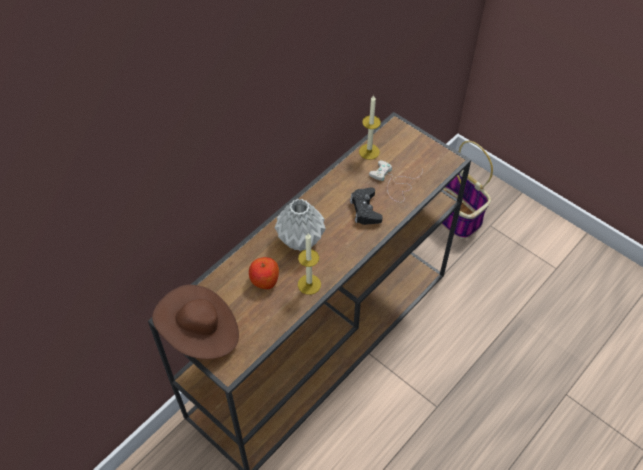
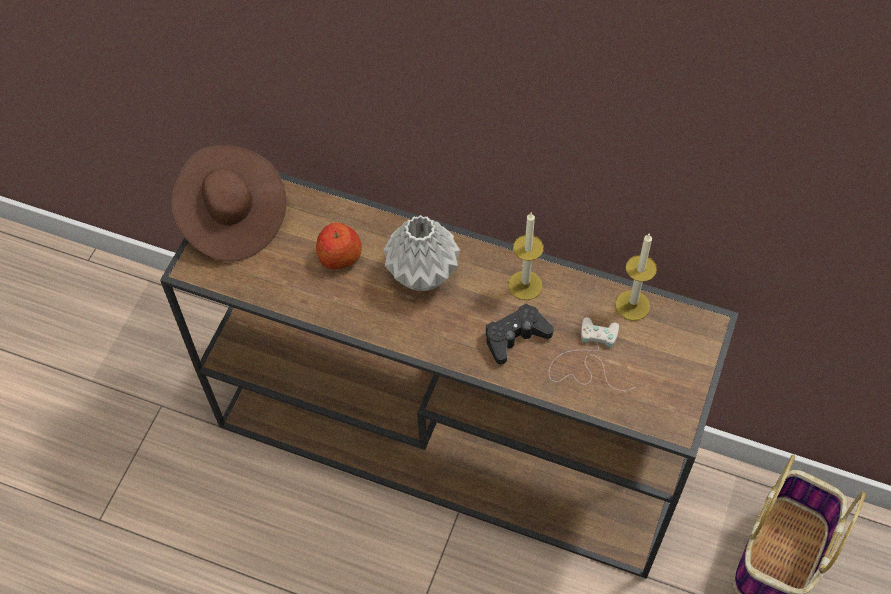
camera: 70 degrees right, 5 degrees up
candle [298,233,321,295] -> candle moved to [508,212,544,300]

